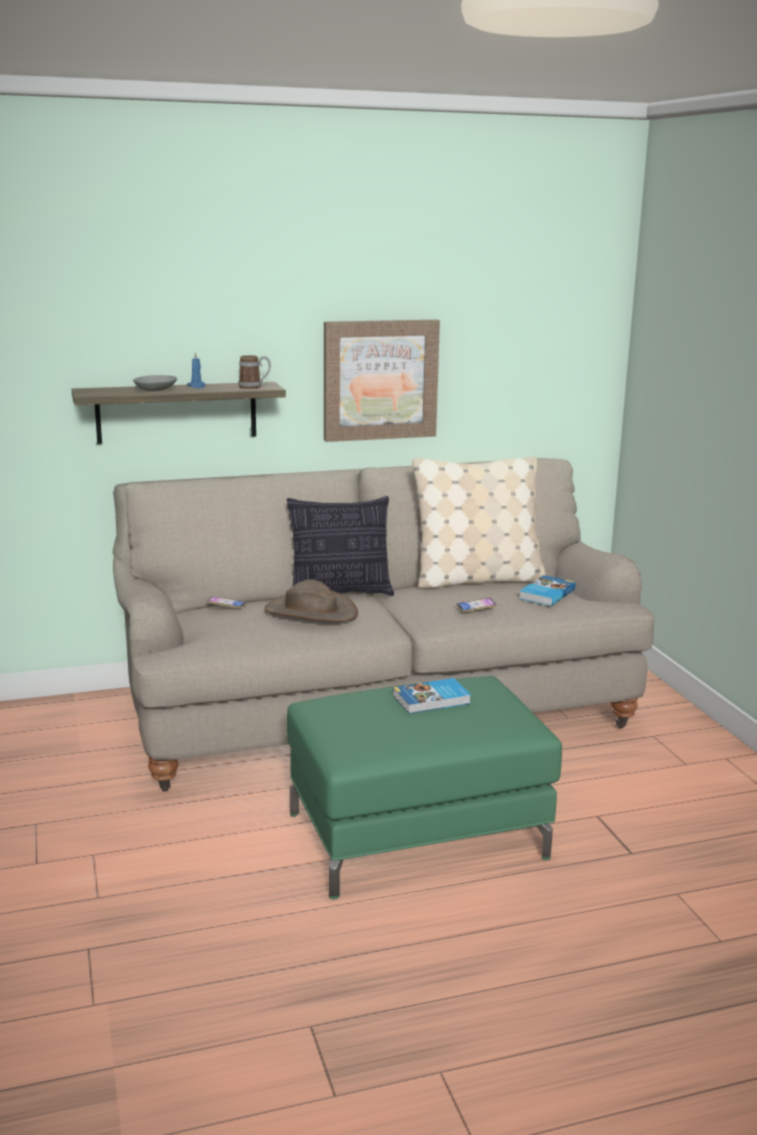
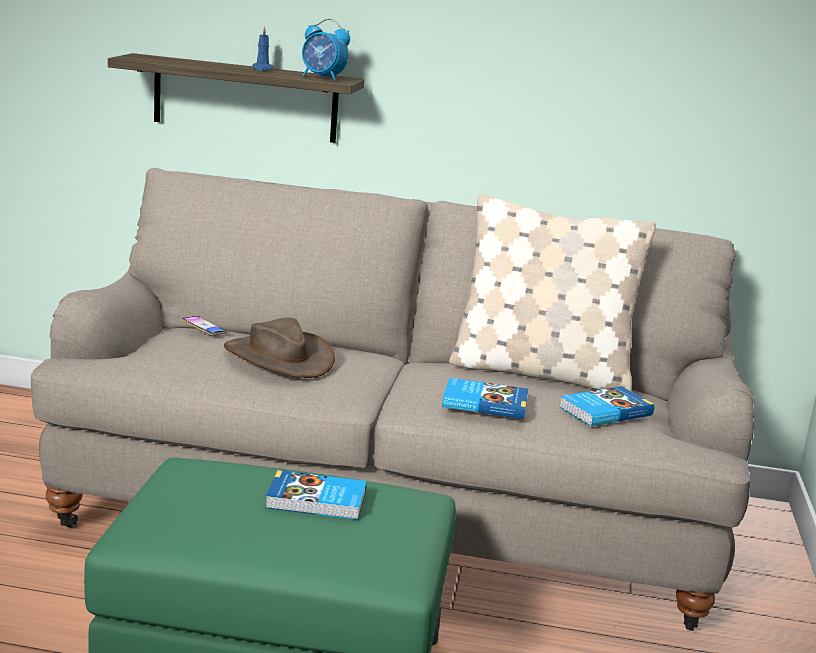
camera: 25 degrees right, 0 degrees up
grey bowl [133,375,177,391] -> none
mug [238,355,271,389] -> alarm clock [302,18,350,81]
pillow [287,496,394,596] -> none
picture [324,320,440,442] -> none
phone [457,598,496,612] -> book [442,378,528,419]

